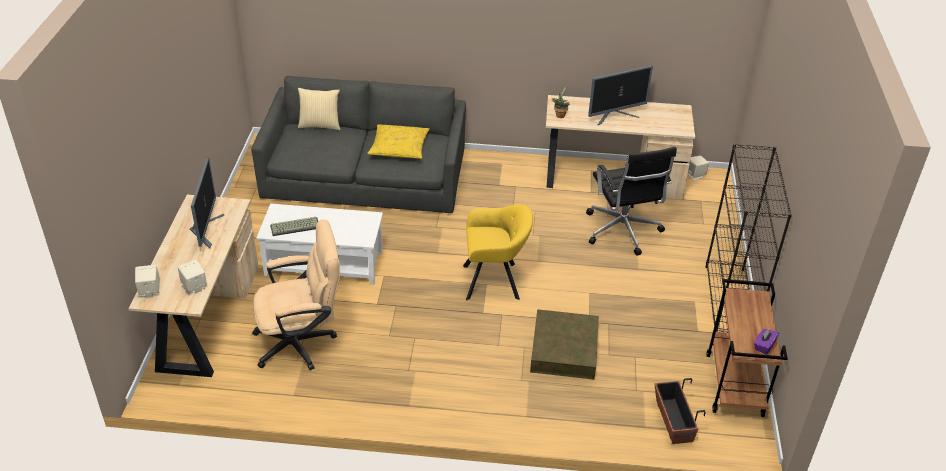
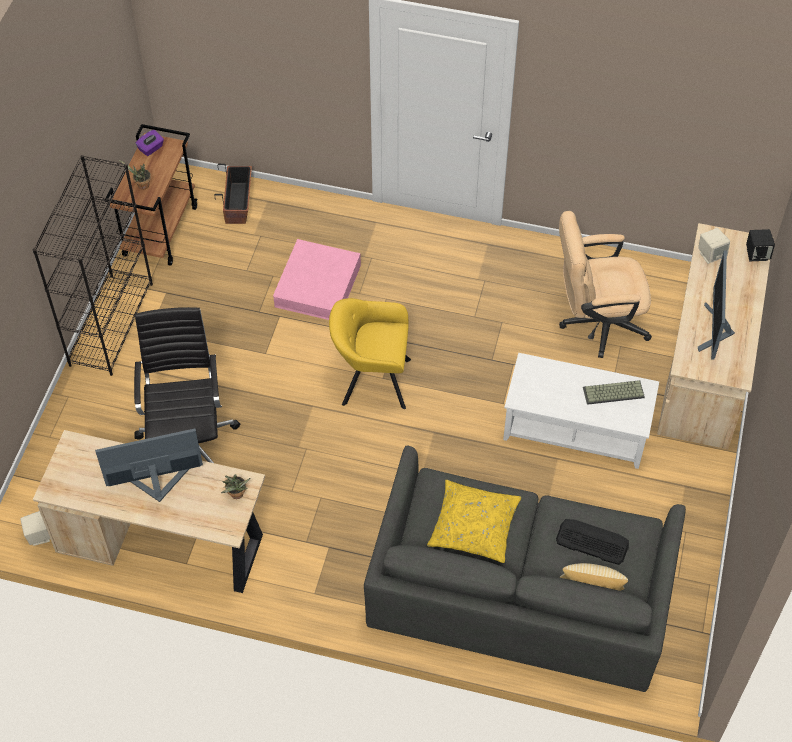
camera: 170 degrees left, 15 degrees up
beige speaker [135,265,160,298] -> black speaker [746,229,775,261]
brown storage box [530,310,599,380] -> pink storage box [273,239,361,320]
none -> potted plant [119,160,151,189]
none -> keyboard [556,519,629,565]

